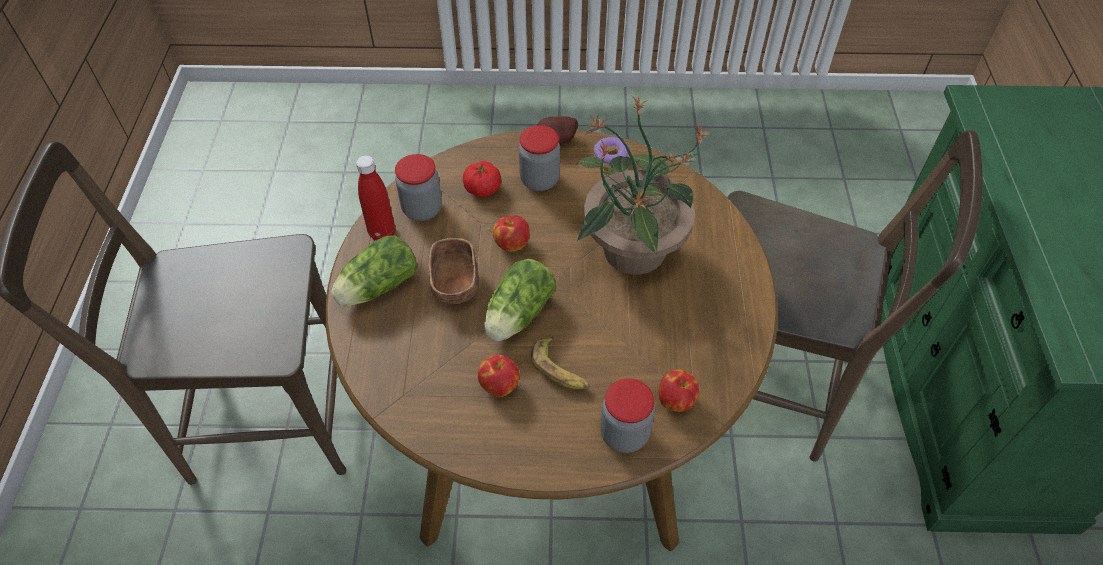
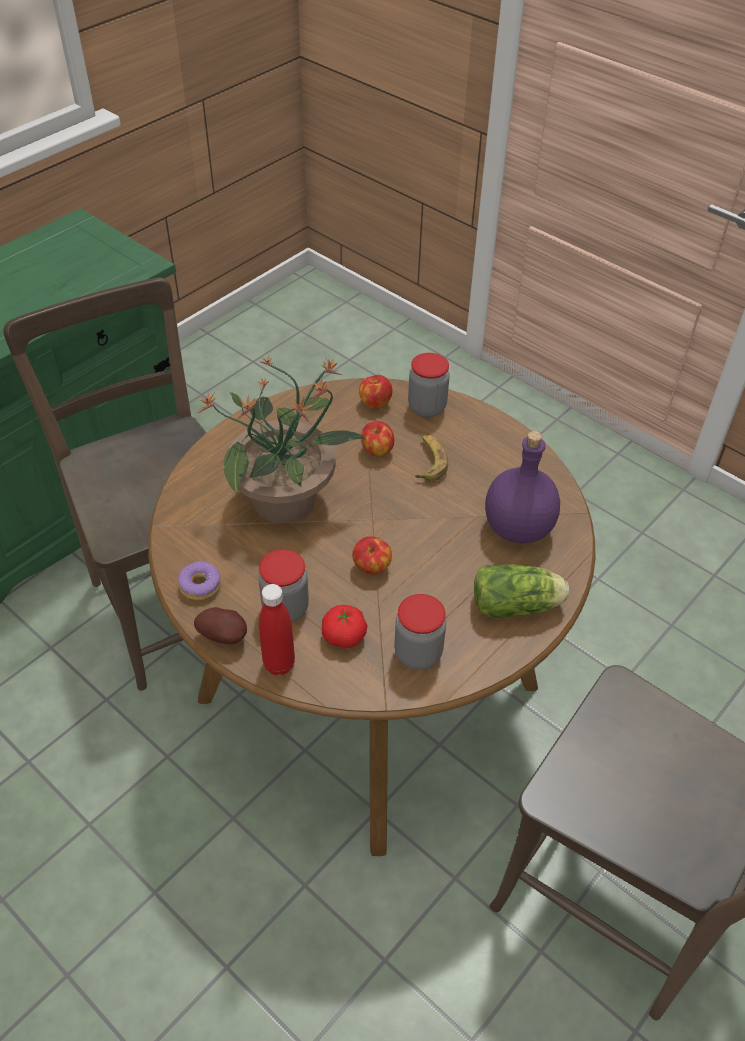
camera: 140 degrees left, 5 degrees down
red bottle [356,155,395,240] -> red bottle moved to [259,584,295,675]
brown bowl [429,238,479,304] -> none
apple [478,355,520,397] -> apple moved to [361,421,394,456]
lettuce [484,259,555,341] -> none
none -> purple bottle [485,431,560,543]

